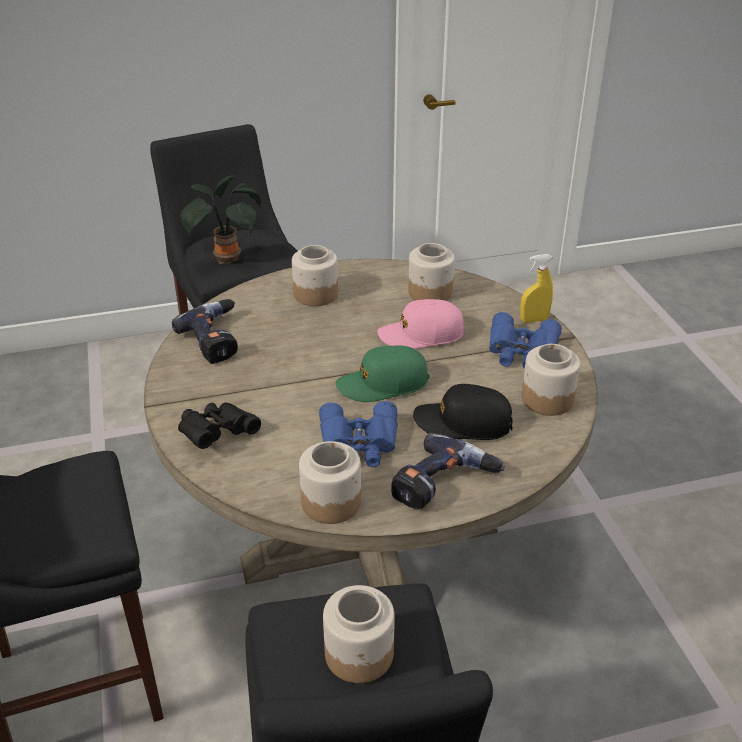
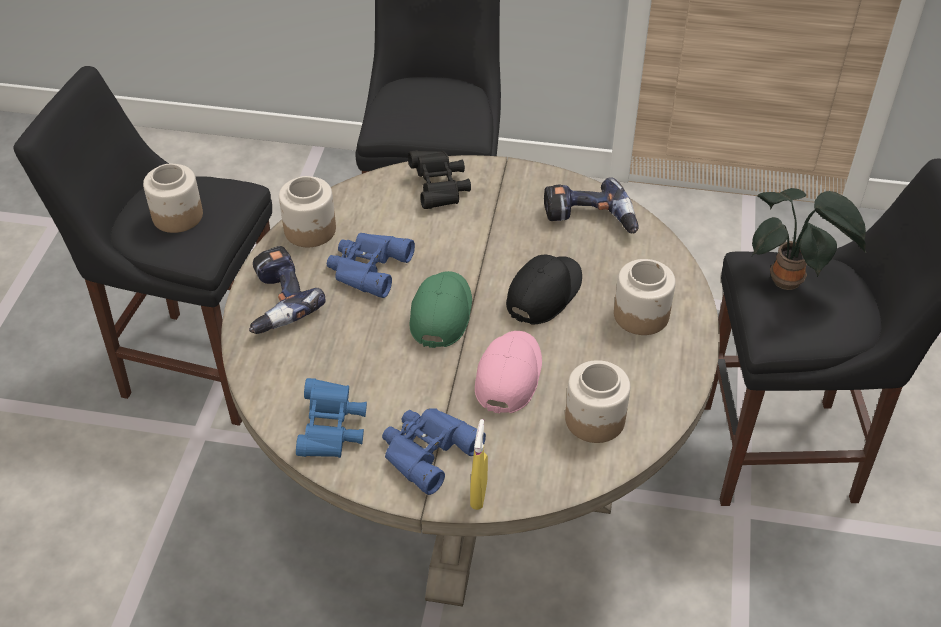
camera: 115 degrees right, 10 degrees up
black cap [413,384,513,440] -> black cap moved to [506,255,582,324]
jar [522,344,580,416] -> blue binoculars [296,378,367,458]

